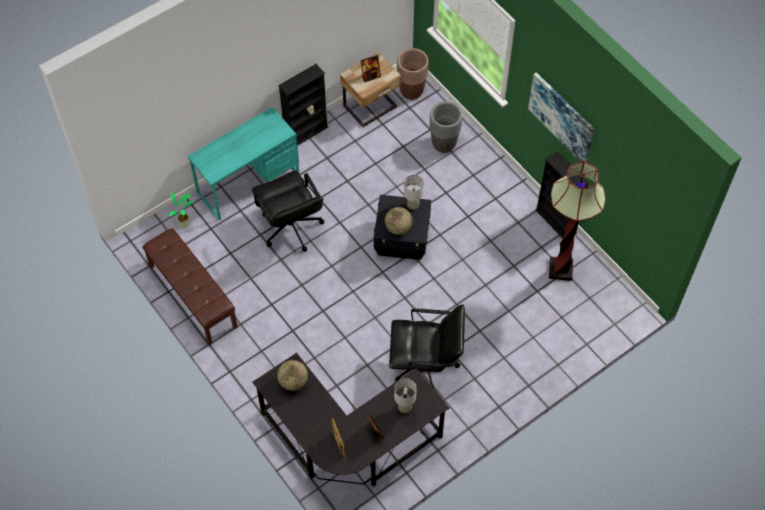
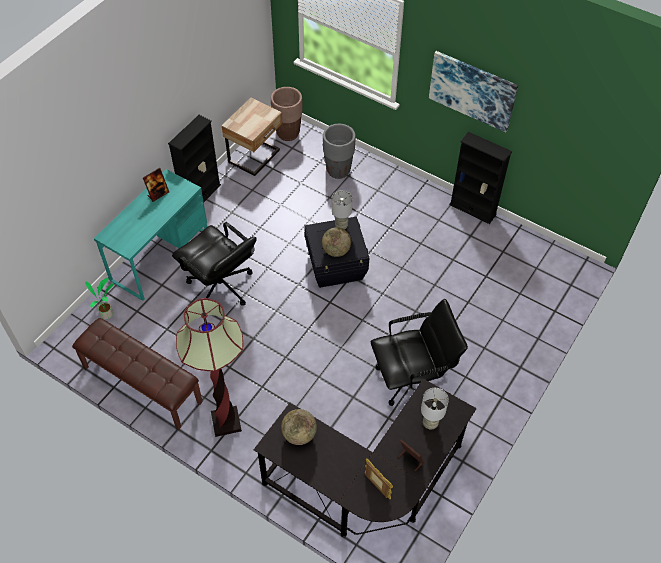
camera: 20 degrees left, 5 degrees down
picture frame [361,55,381,83] -> picture frame moved to [143,168,169,202]
floor lamp [549,161,606,281] -> floor lamp moved to [176,298,243,437]

